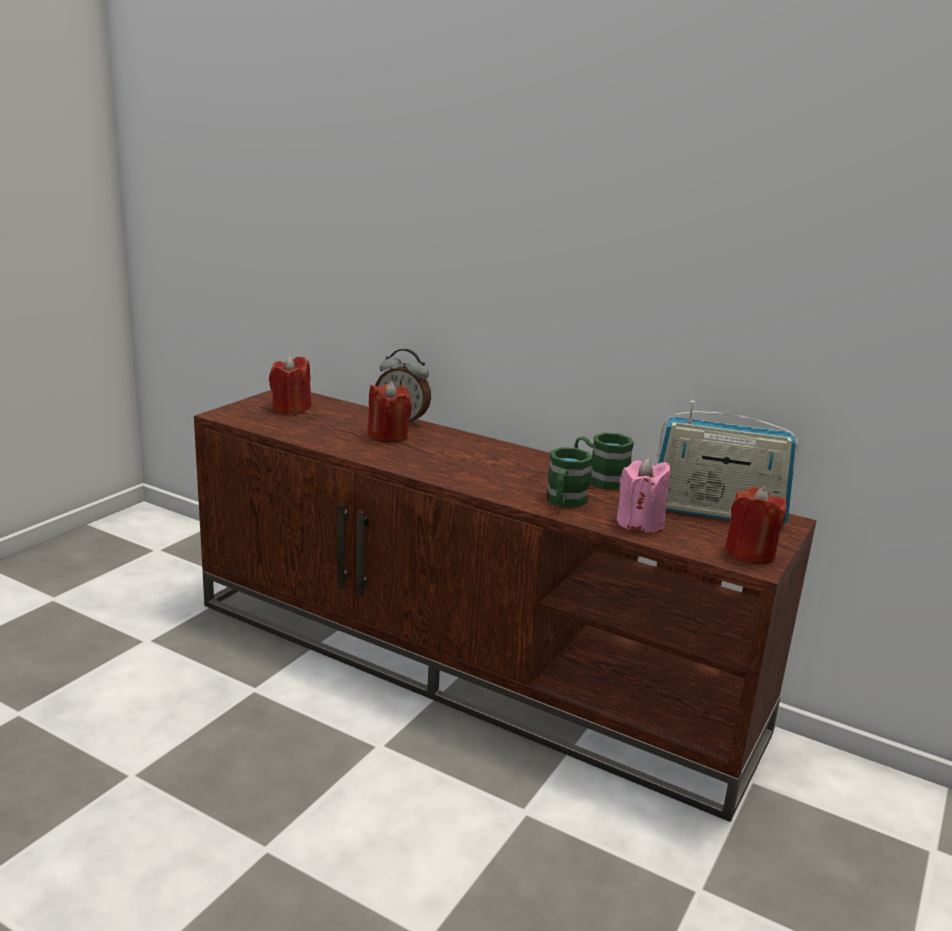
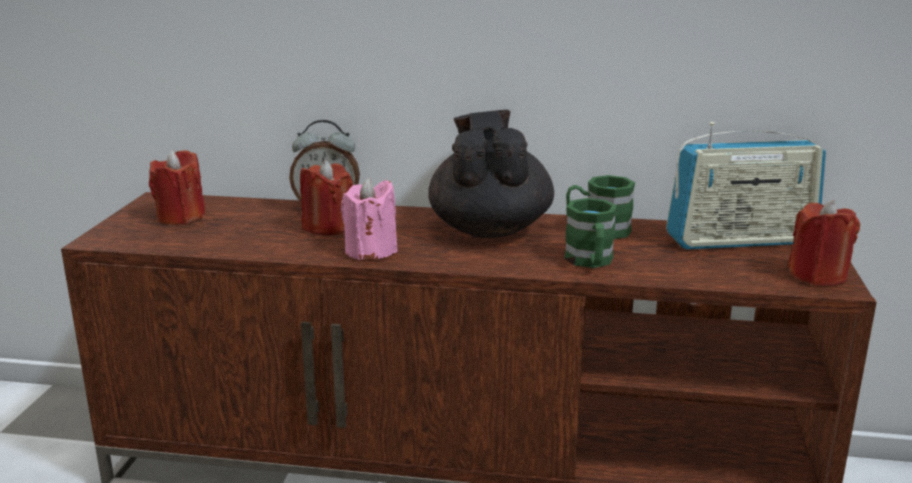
camera: 20 degrees left, 0 degrees up
pink candle [617,457,670,532] -> pink candle moved to [341,178,398,260]
none -> black teapot [428,110,554,238]

